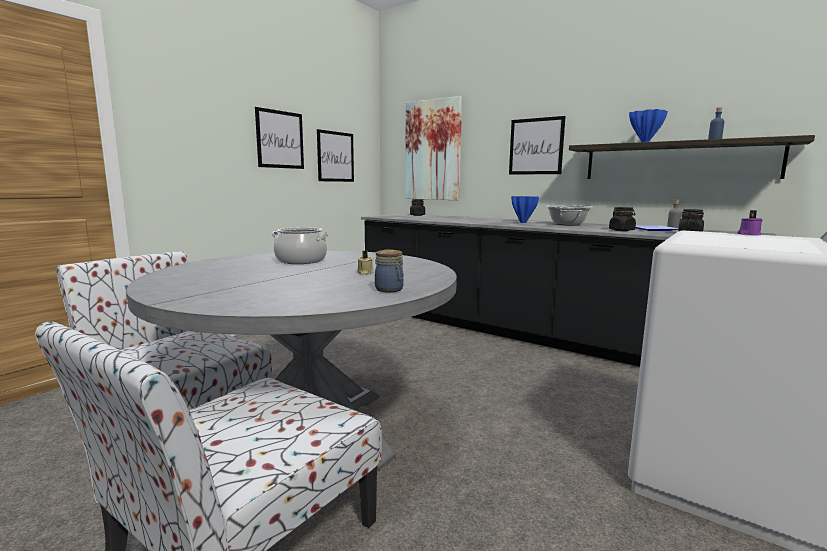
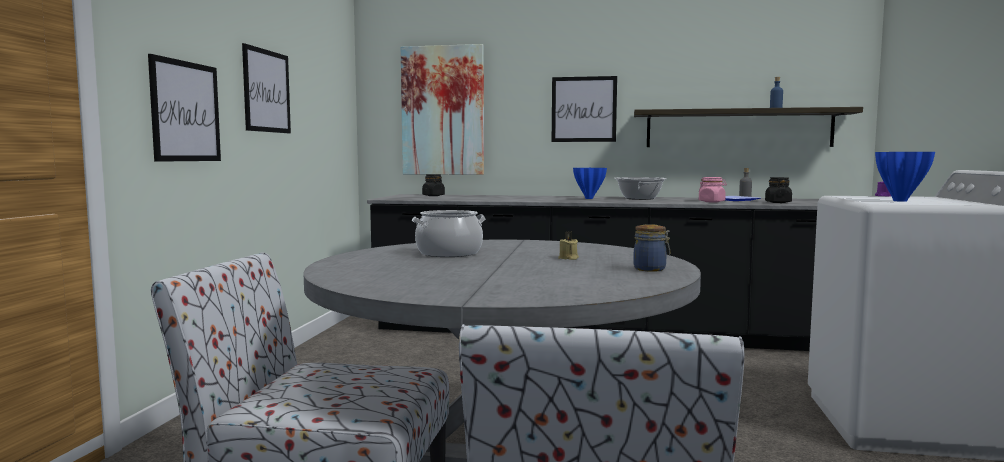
camera: 25 degrees left, 5 degrees down
picture [317,129,354,182] -> picture moved to [148,54,221,162]
black jar [609,207,636,231] -> pink jar [699,177,727,202]
blue vase [629,109,668,142] -> blue vase moved to [875,152,935,202]

